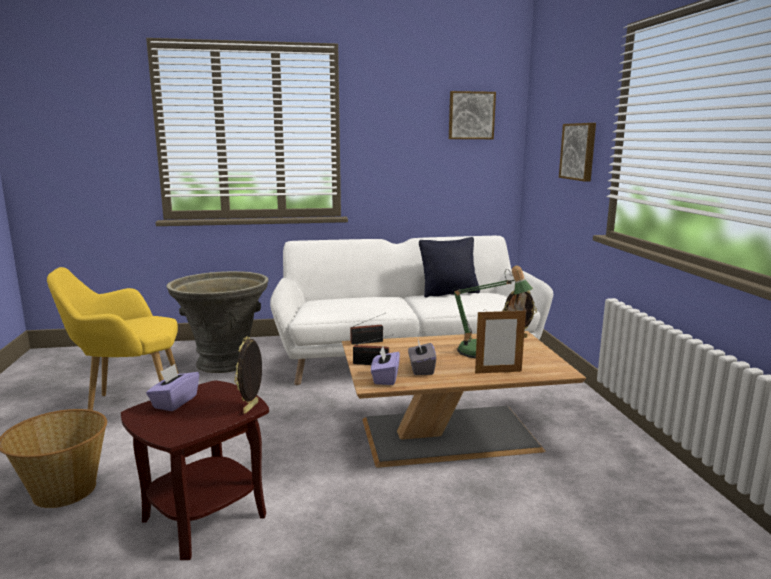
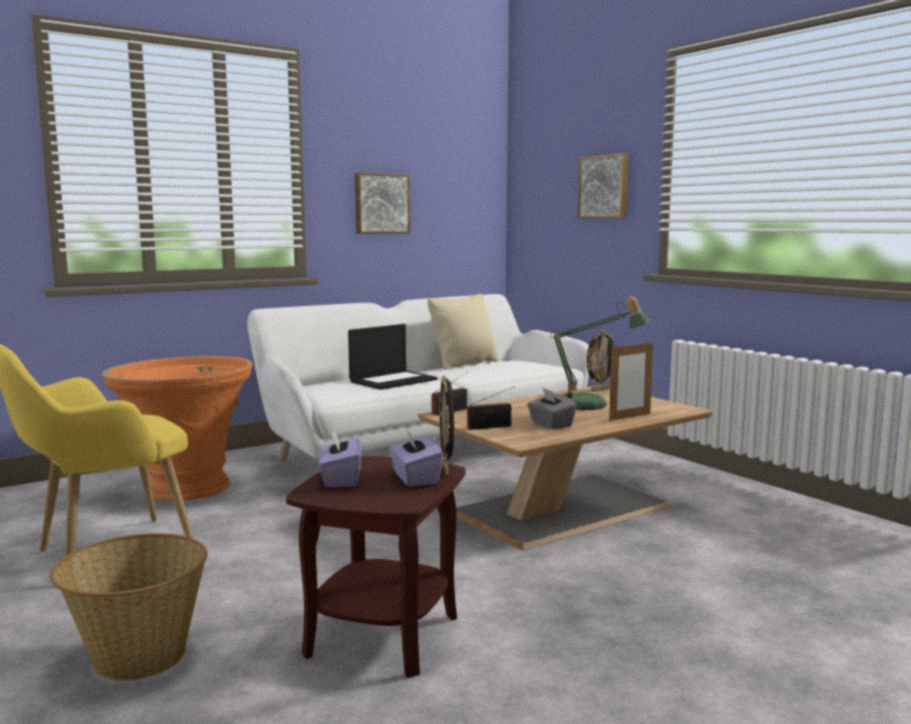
camera: 25 degrees left, 5 degrees down
grey planter [166,271,268,373] -> orange planter [102,356,253,501]
purple tissue box [371,347,400,385] -> purple tissue box moved to [389,429,443,487]
black pillow [419,237,480,298] -> beige pillow [427,294,499,370]
picture [449,91,496,139] -> picture moved to [355,173,410,234]
none -> laptop [348,324,438,390]

